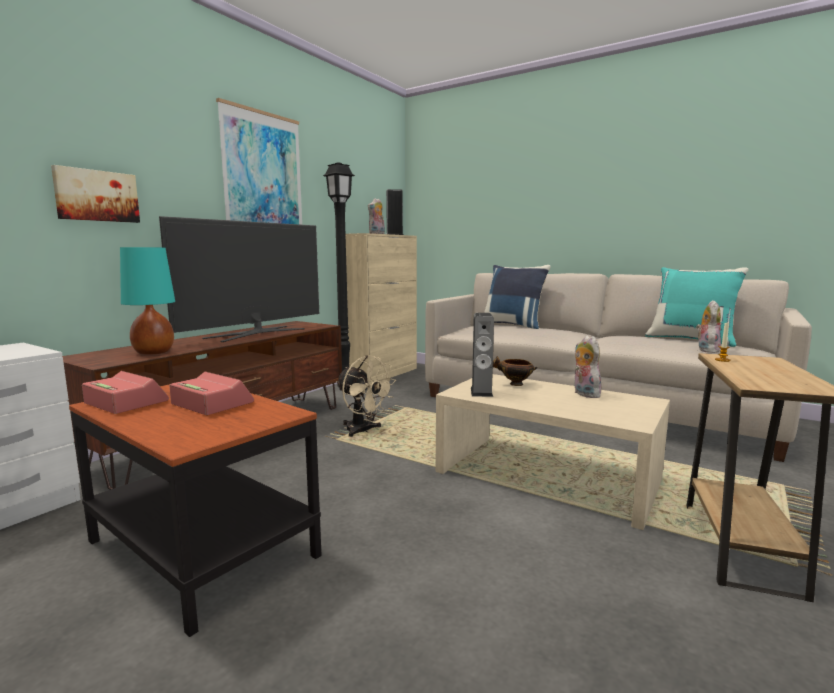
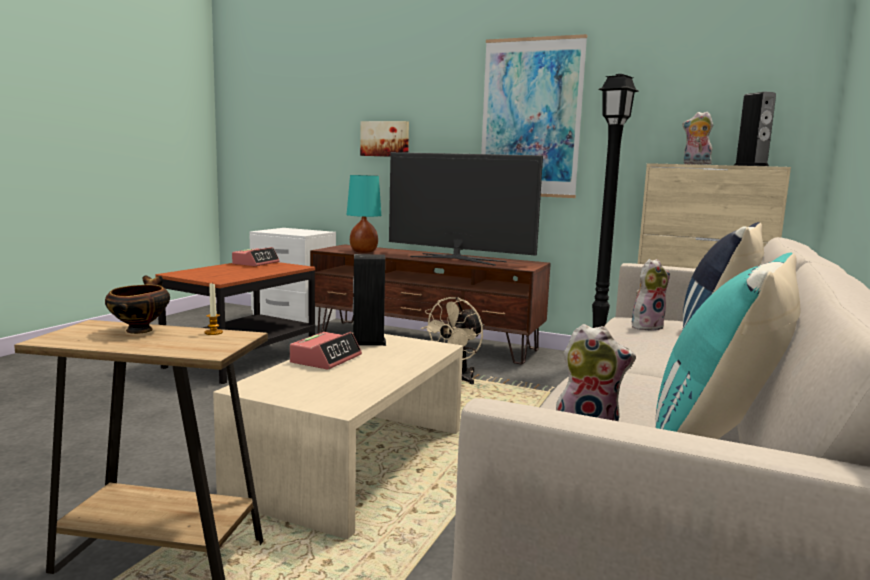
camera: 80 degrees right, 0 degrees up
alarm clock [170,372,254,415] -> alarm clock moved to [290,332,362,370]
bowl [493,356,538,386] -> bowl moved to [105,275,170,334]
plush toy [575,335,601,398] -> plush toy moved to [632,259,670,331]

